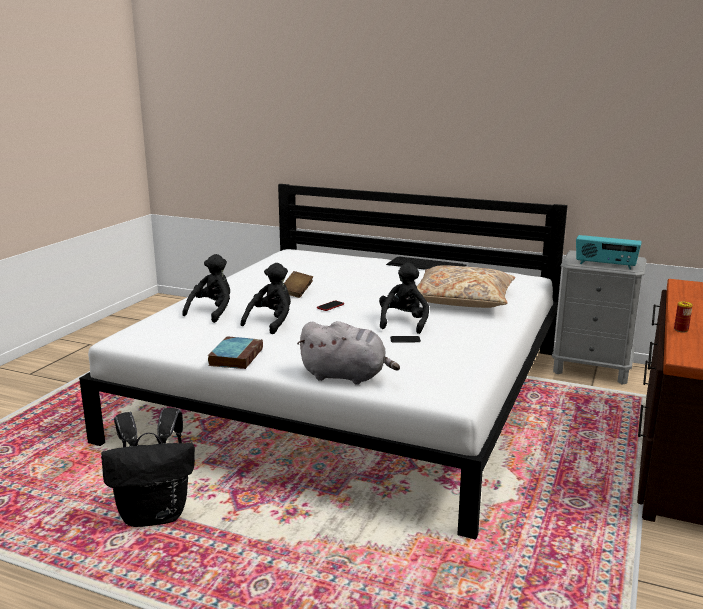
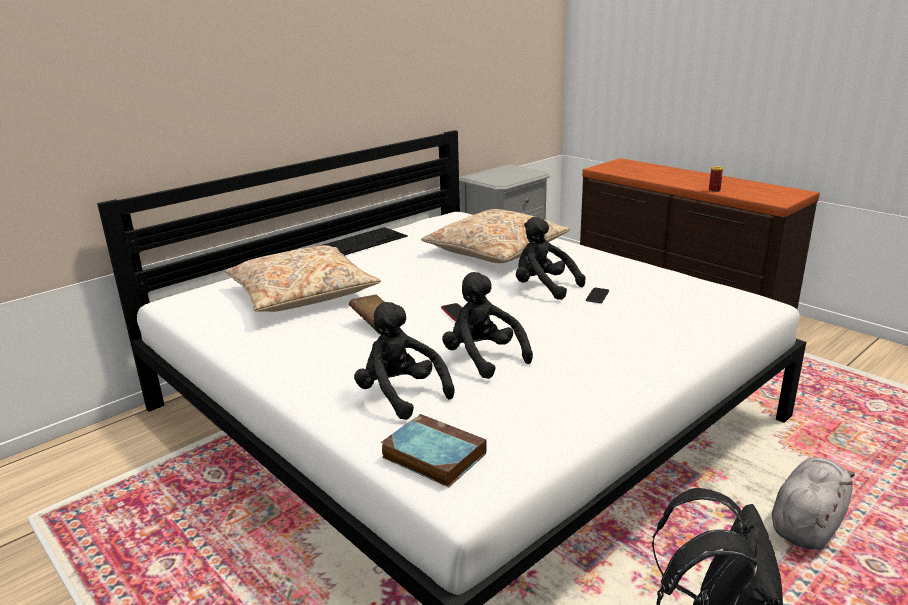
camera: 65 degrees left, 5 degrees up
book [208,336,263,369] -> book moved to [381,414,487,487]
grey plush toy [297,321,400,385] -> grey plush toy moved to [772,457,855,550]
radio [576,235,642,269] -> none
none -> beige pillow [225,245,381,312]

